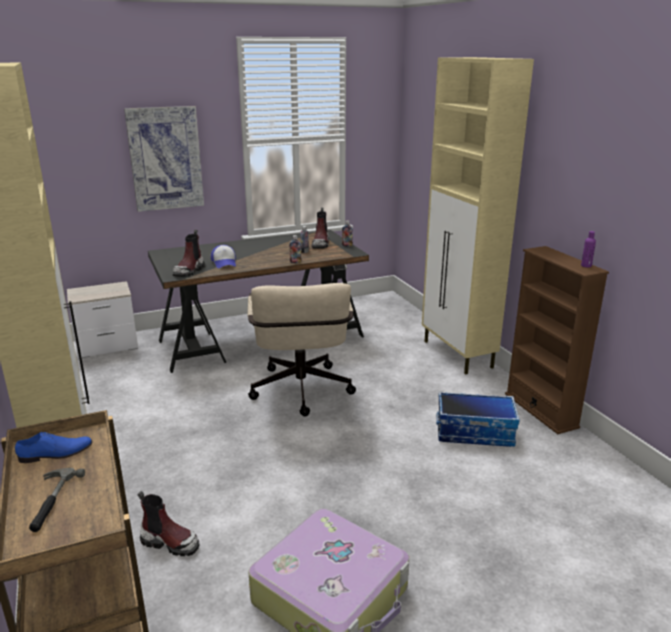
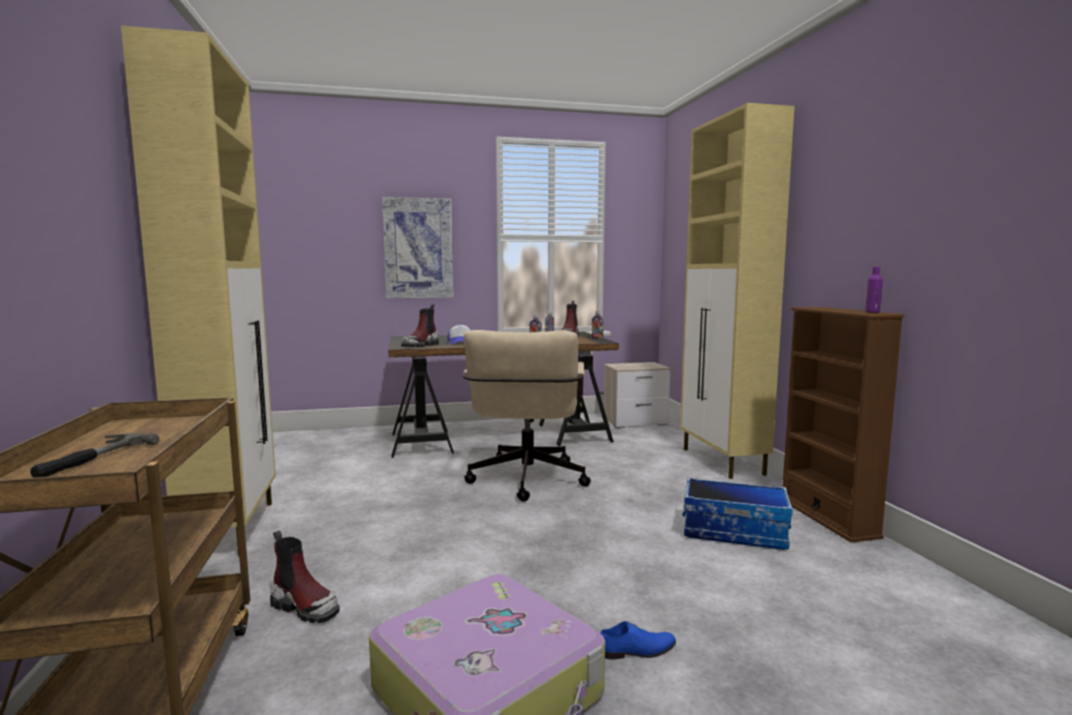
camera: 10 degrees right, 15 degrees down
blue shoe [15,432,92,463] -> blue shoe moved to [600,621,676,659]
nightstand [67,281,138,358] -> nightstand moved to [603,362,671,428]

